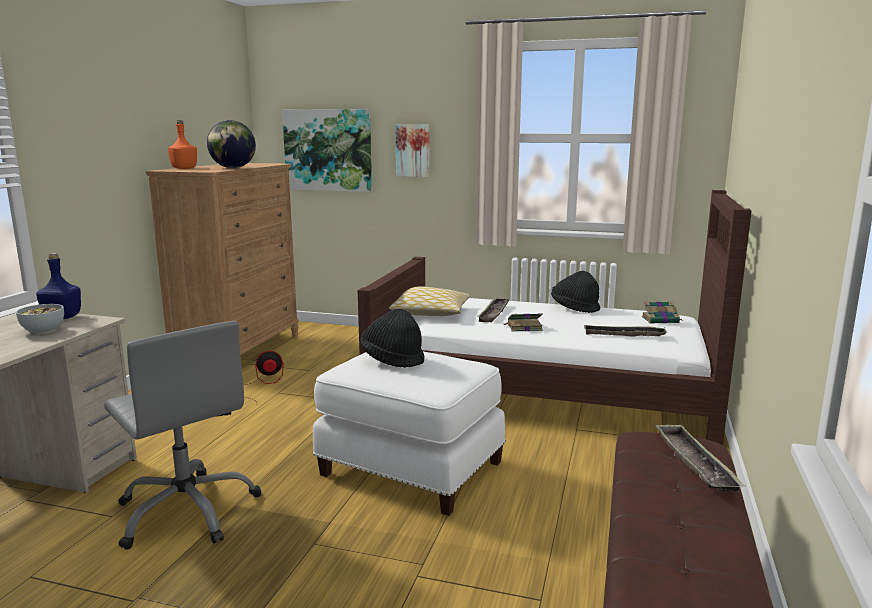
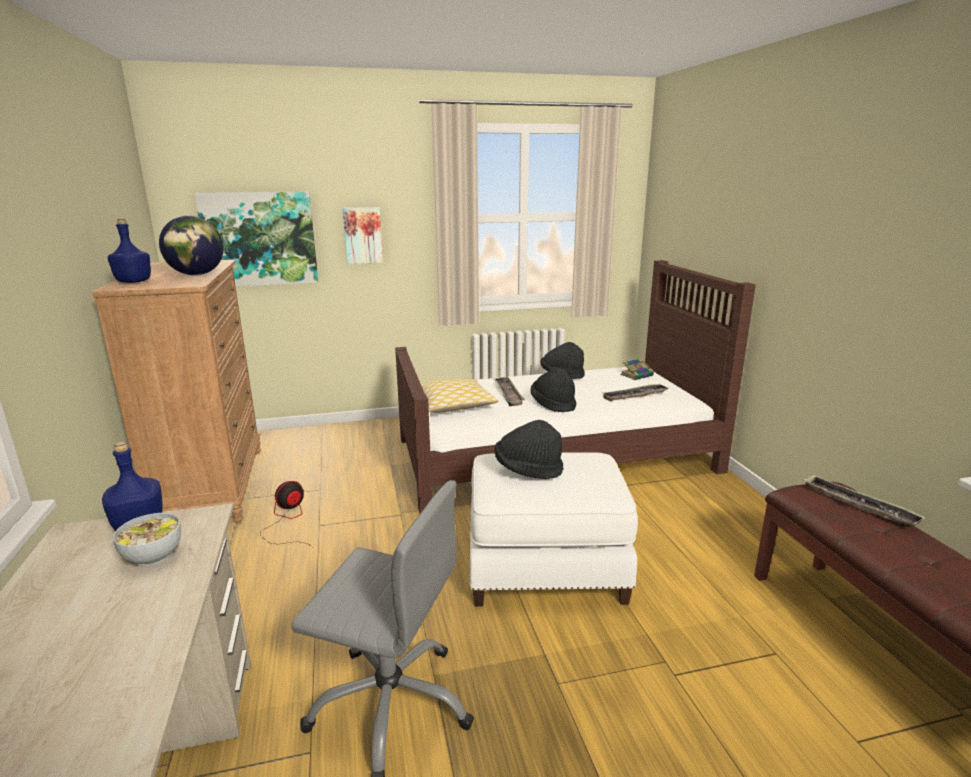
camera: 30 degrees left, 5 degrees up
orange bottle [168,120,197,169] -> blue bottle [107,219,151,283]
book [504,313,543,332] -> black hat [530,368,576,412]

